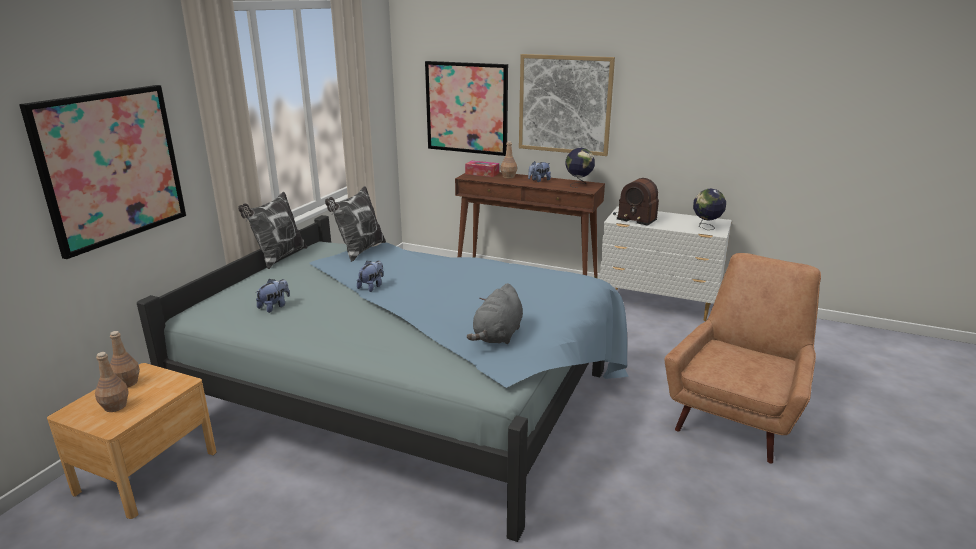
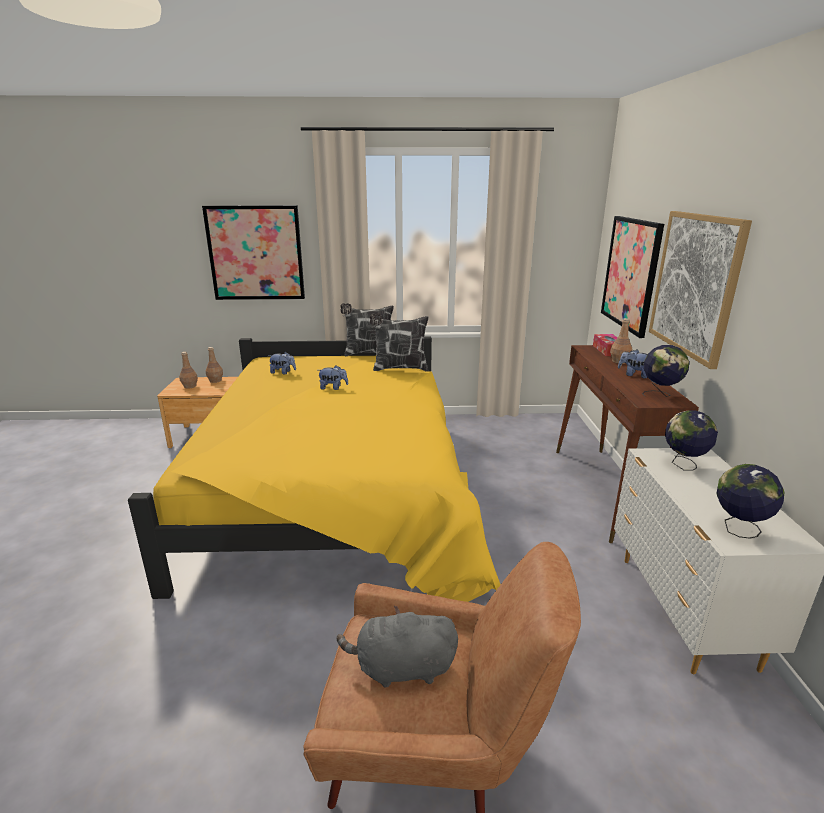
camera: 65 degrees right, 0 degrees up
blue bed [137,215,629,542] -> yellow bed [128,336,501,602]
grey plush toy [467,283,523,344] -> grey plush toy moved to [337,606,458,688]
radio [613,178,659,226] -> globe [665,411,718,471]

